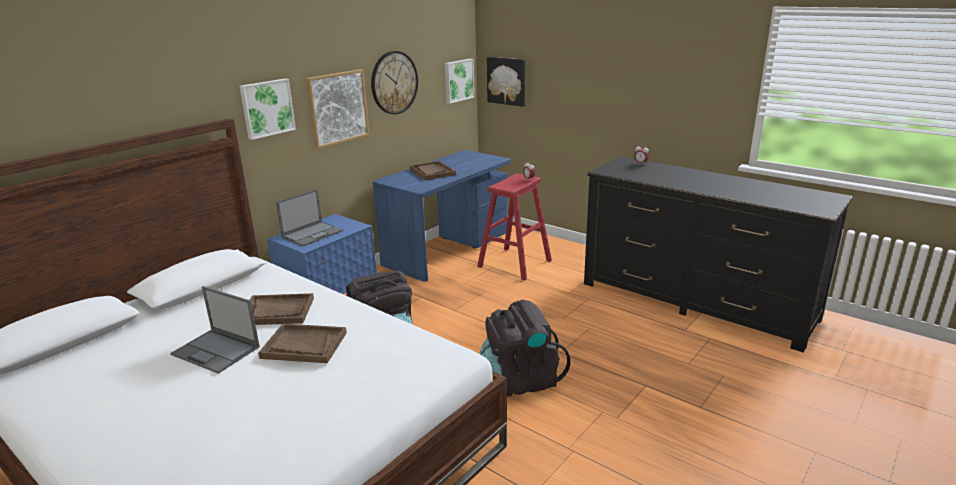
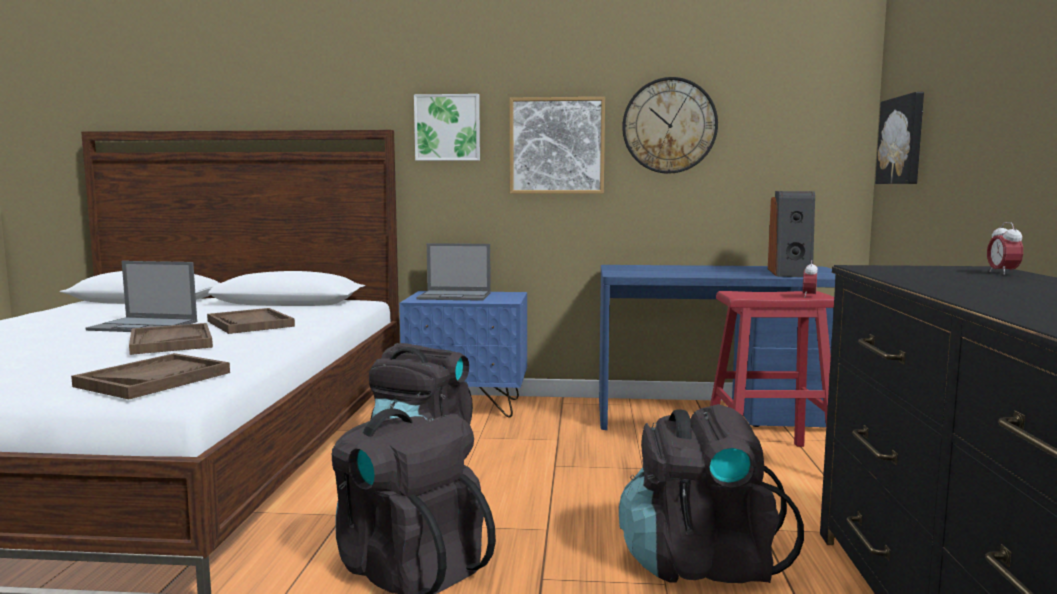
camera: 55 degrees right, 15 degrees down
laptop [170,286,260,374] -> laptop turned 75 degrees counterclockwise [86,261,197,332]
brown tray [409,161,456,180] -> brown tray moved to [71,353,230,399]
picture [445,59,475,104] -> none
none -> black backpack [619,404,804,583]
none -> speaker [768,191,815,277]

